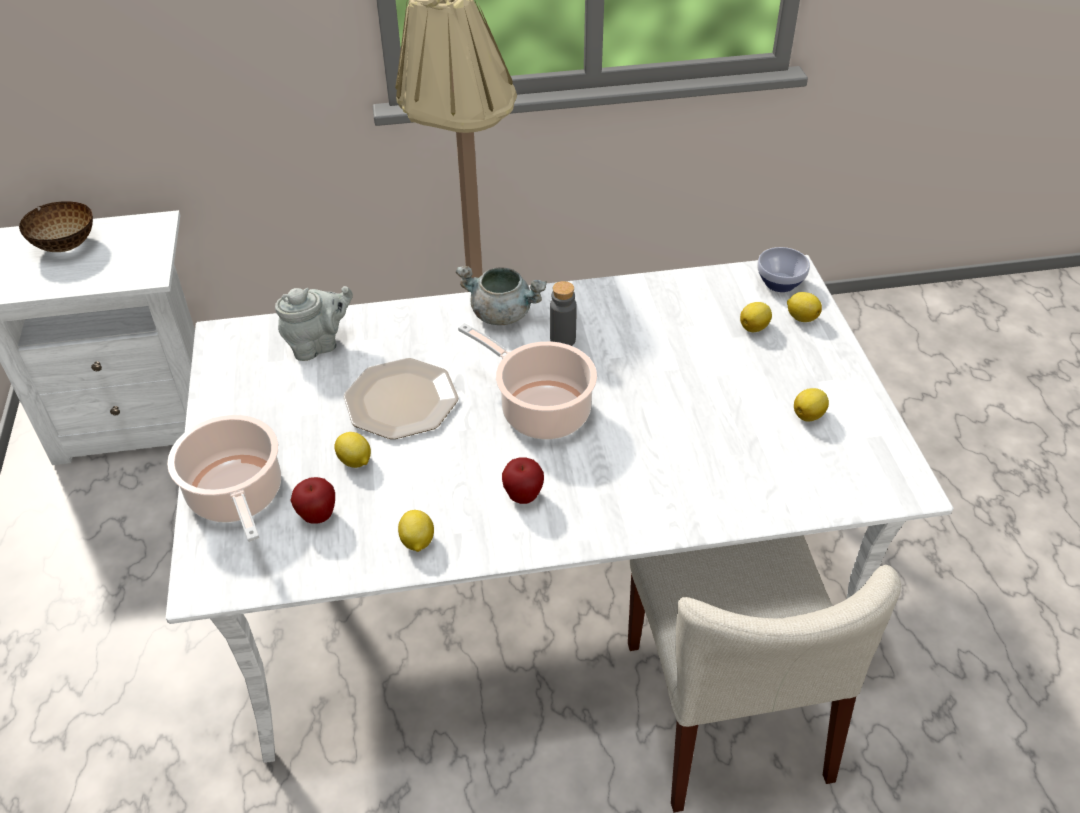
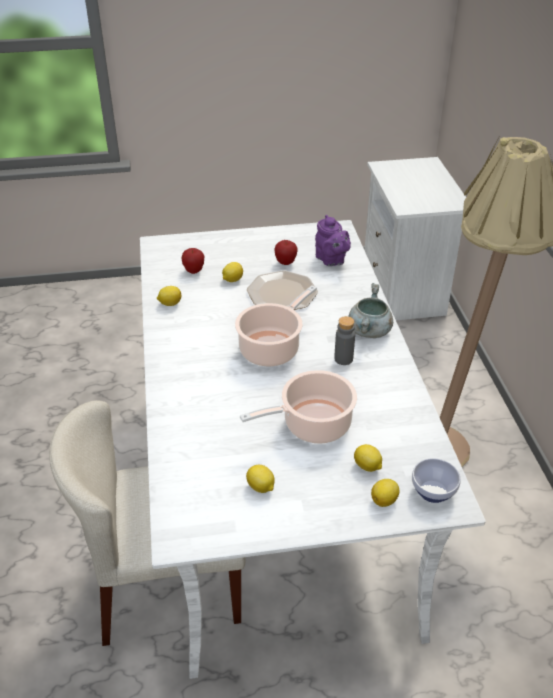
camera: 90 degrees right, 5 degrees down
bowl [19,201,93,252] -> none
cooking pot [167,415,281,542] -> cooking pot moved to [240,370,357,444]
grey teapot [275,286,353,361] -> purple teapot [315,215,351,266]
apple [502,457,544,504] -> apple moved to [274,240,298,265]

